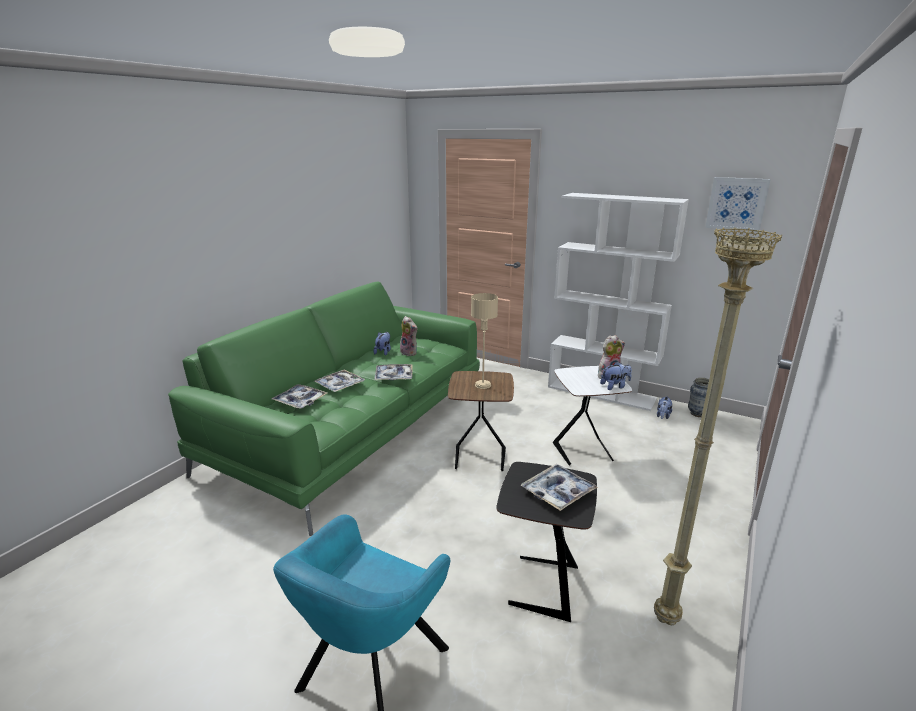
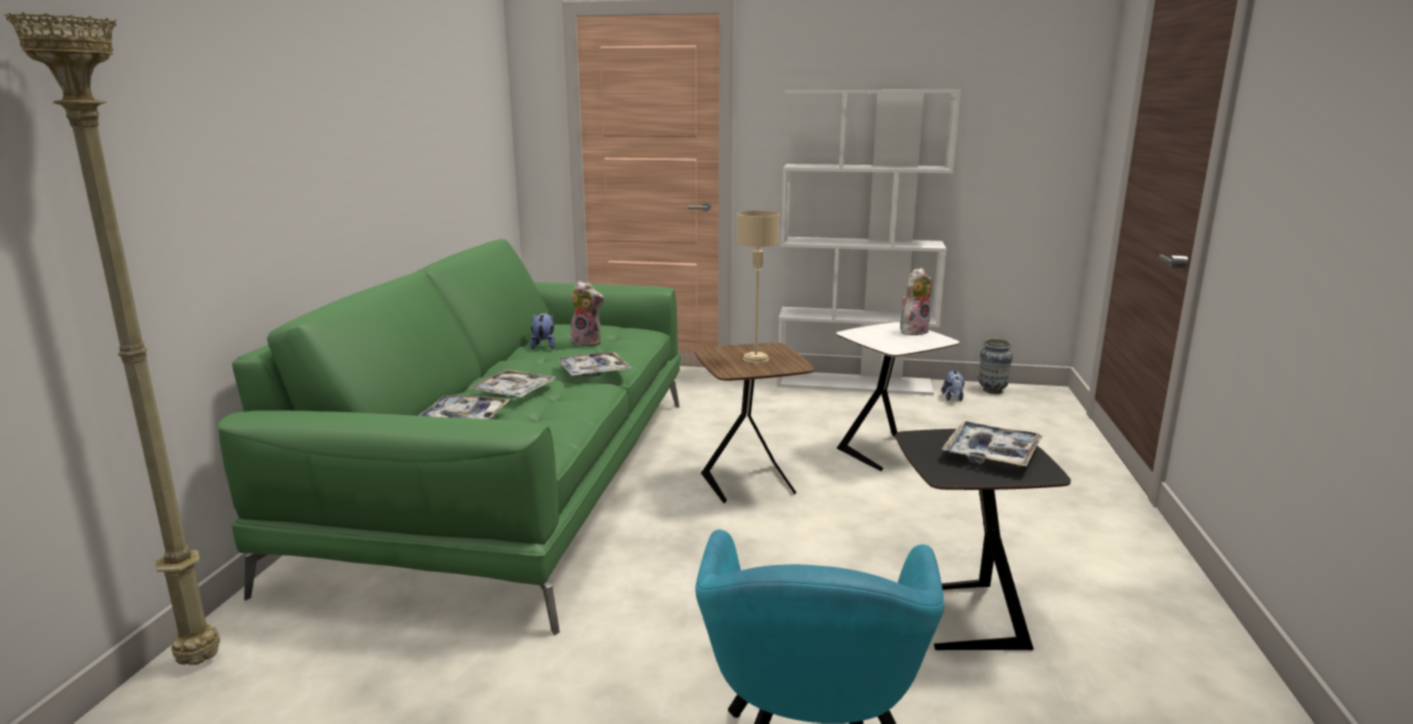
camera: 20 degrees left, 5 degrees down
plush toy [600,362,632,390] -> none
beige floor lamp [654,228,782,626] -> beige floor lamp moved to [4,12,220,665]
picture [705,177,771,232] -> none

